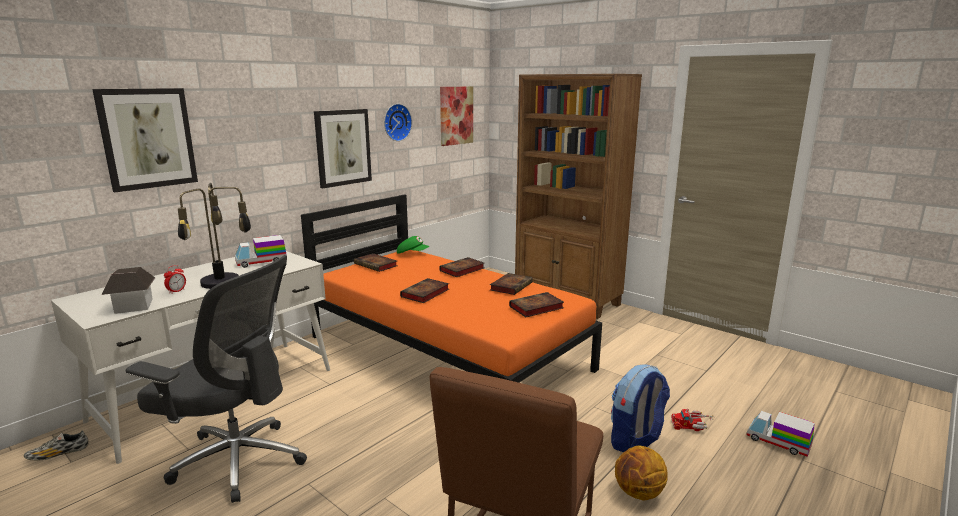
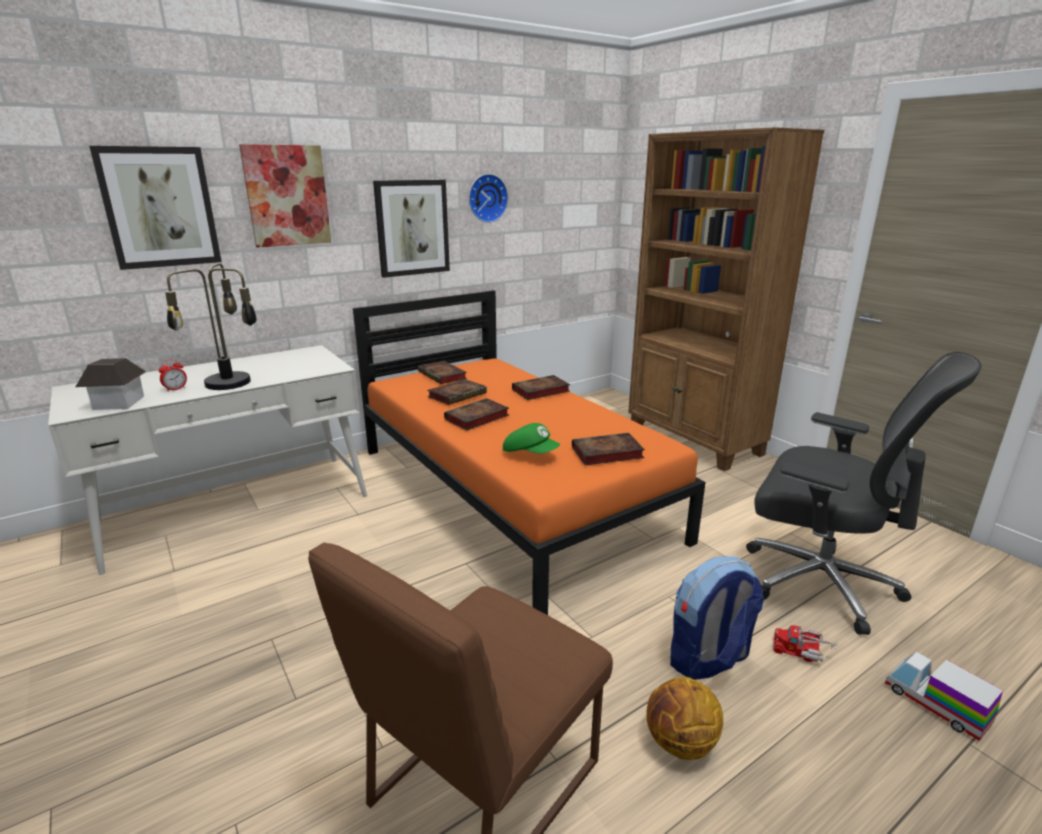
camera: 15 degrees right, 5 degrees up
shoe [24,431,89,461] -> none
office chair [126,254,307,503] -> office chair moved to [746,352,982,635]
toy truck [235,235,287,268] -> none
green cap [397,236,430,254] -> green cap moved to [503,423,560,454]
picture [440,87,473,146] -> picture moved to [239,144,332,248]
book [490,273,533,295] -> book moved to [427,379,487,405]

